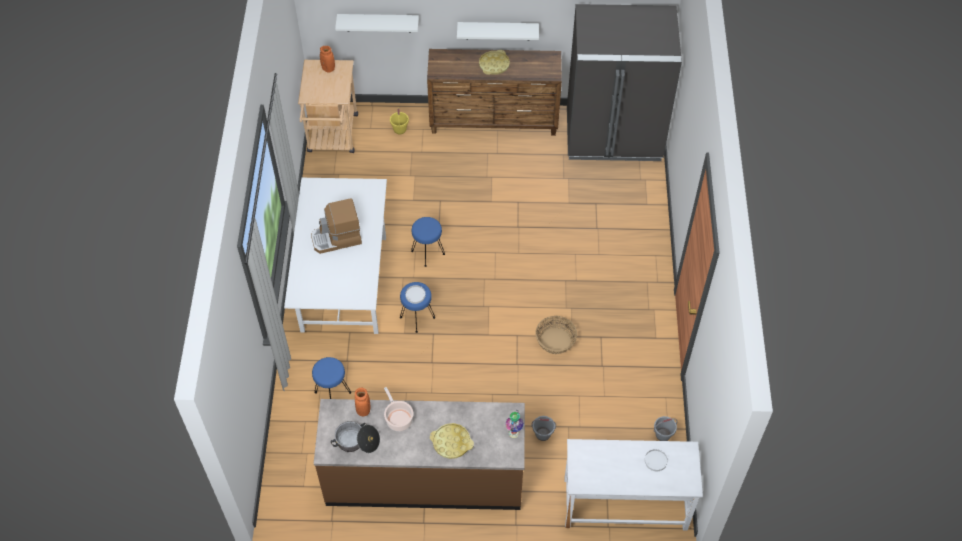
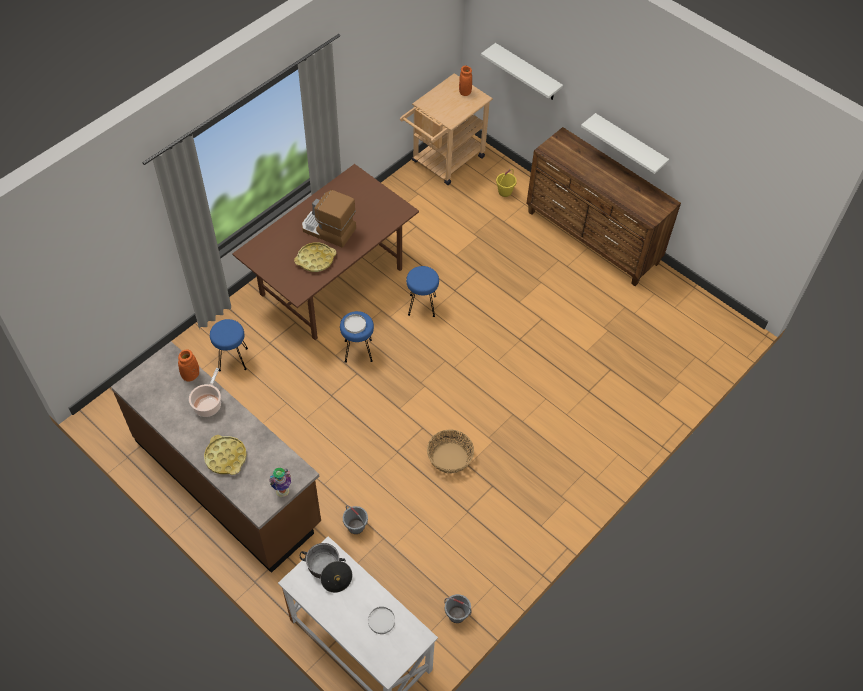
camera: 40 degrees right, 0 degrees up
white dining table [284,178,387,334] -> brown dining table [232,164,419,340]
cooking pot [331,421,380,453] -> cooking pot moved to [300,543,352,593]
yellow tray [479,50,510,75] -> yellow tray moved to [294,242,336,272]
grey fridge [567,4,682,161] -> none

